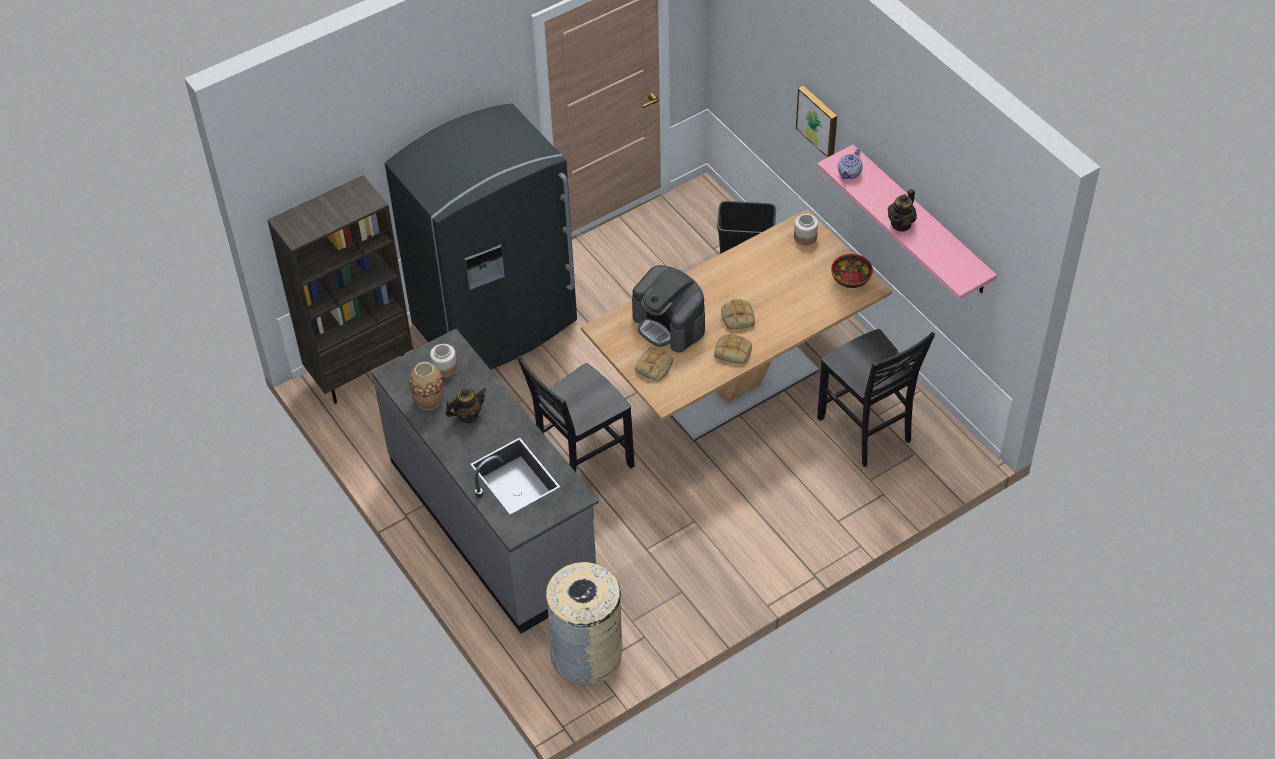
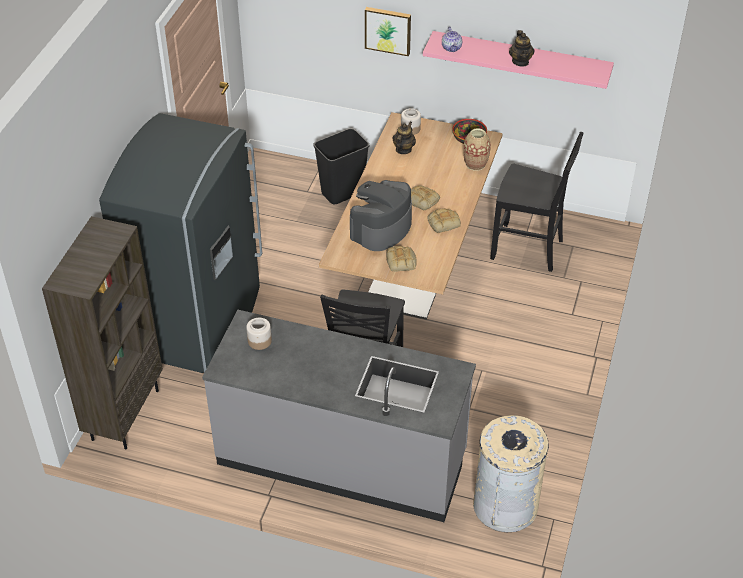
camera: 40 degrees left, 5 degrees down
vase [409,362,444,410] -> vase moved to [464,128,491,171]
teapot [446,388,487,423] -> teapot moved to [393,122,416,154]
coffee machine [632,265,705,353] -> coffee machine turned 120 degrees clockwise [350,180,412,251]

